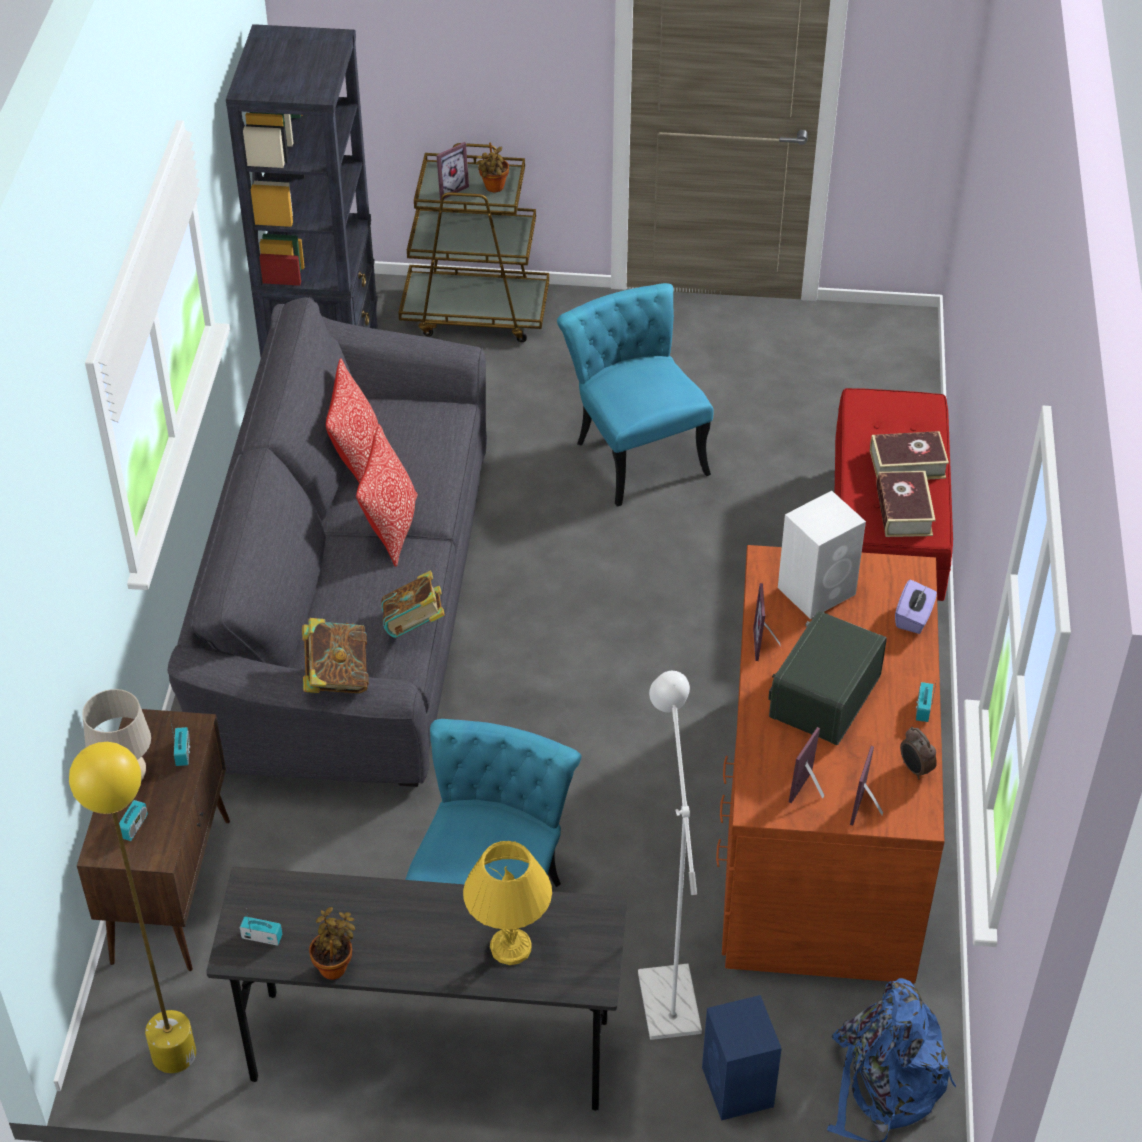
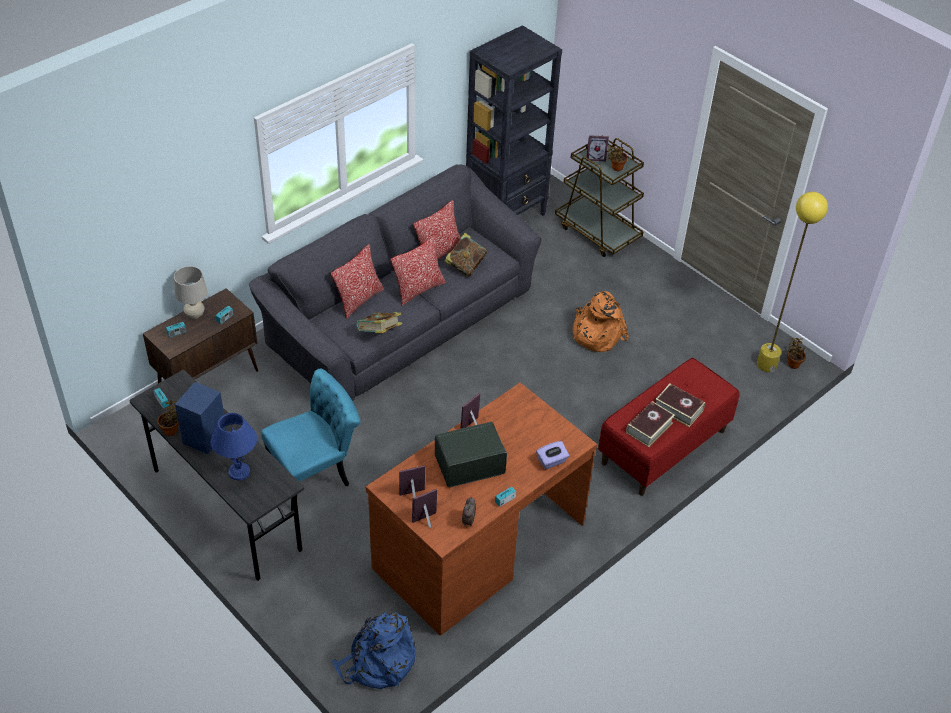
camera: 40 degrees right, 0 degrees up
yellow floor lamp [69,742,196,1073] -> yellow floor lamp moved to [757,192,828,372]
book [302,618,369,693] -> book moved to [444,233,487,277]
yellow table lamp [463,841,552,965] -> blue table lamp [210,413,257,481]
turquoise chair [557,283,714,506] -> orange backpack [573,291,629,352]
white floor lamp [638,671,702,1040] -> none
blue speaker [702,995,782,1121] -> blue speaker moved to [175,382,227,454]
white speaker [778,491,866,619] -> none
none -> pillow [331,244,384,319]
none -> potted plant [787,338,806,369]

